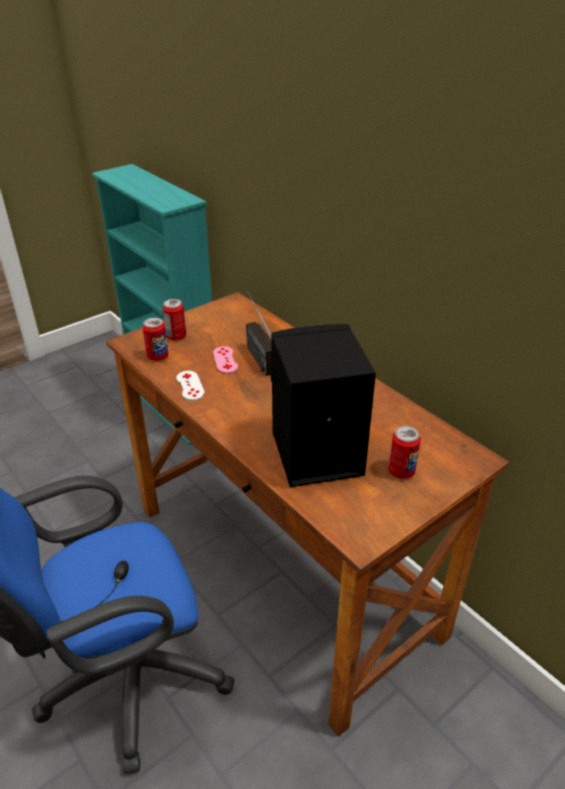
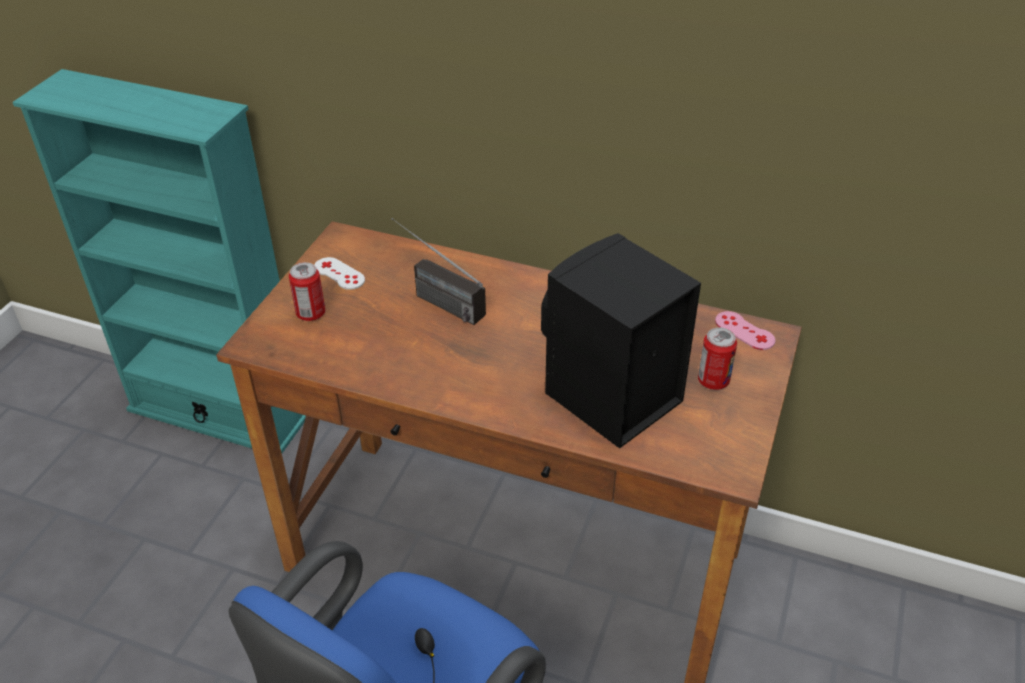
camera: 30 degrees left, 5 degrees up
can [142,318,168,361] -> none
white game controller [176,371,205,401] -> white game controller moved to [314,257,365,290]
pink game controller [213,346,238,374] -> pink game controller moved to [715,311,775,350]

